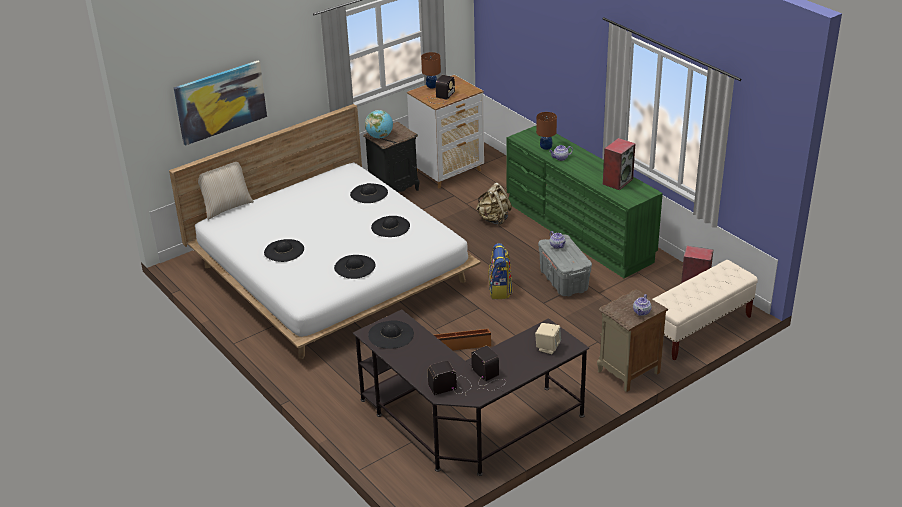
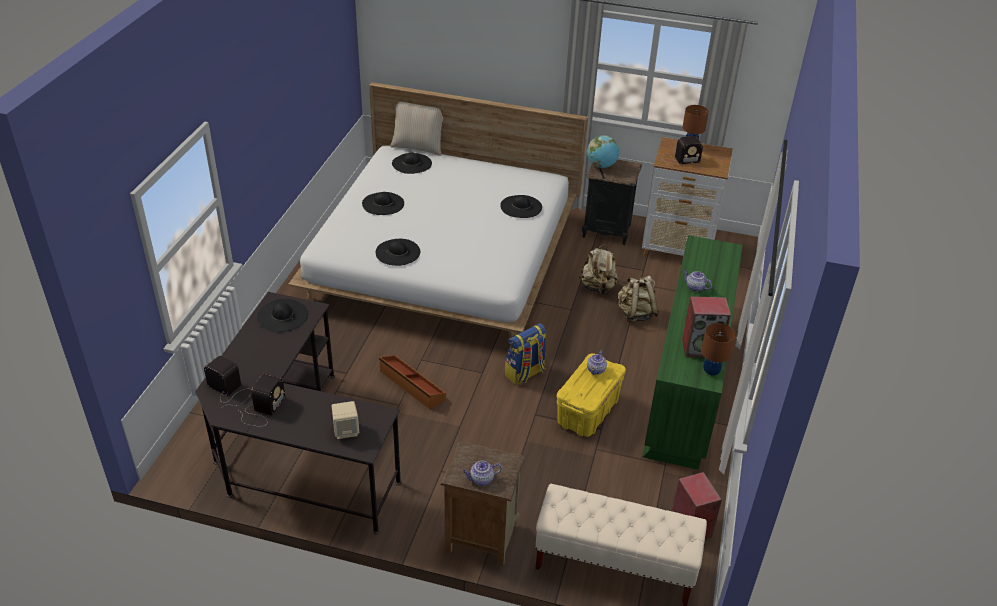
camera: 50 degrees right, 5 degrees up
picture [174,61,267,146] -> none
black hat [371,216,410,237] -> black hat moved to [392,153,432,174]
brown table lamp [536,112,557,150] -> brown table lamp moved to [701,323,736,375]
grey storage box [538,235,592,296] -> yellow storage box [557,353,626,437]
none -> beige backpack [579,244,618,295]

